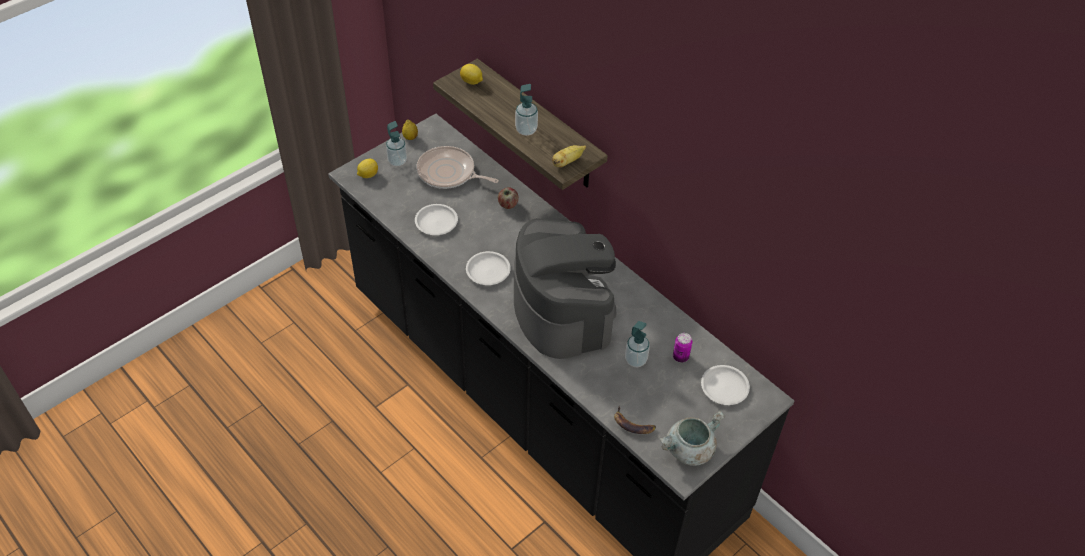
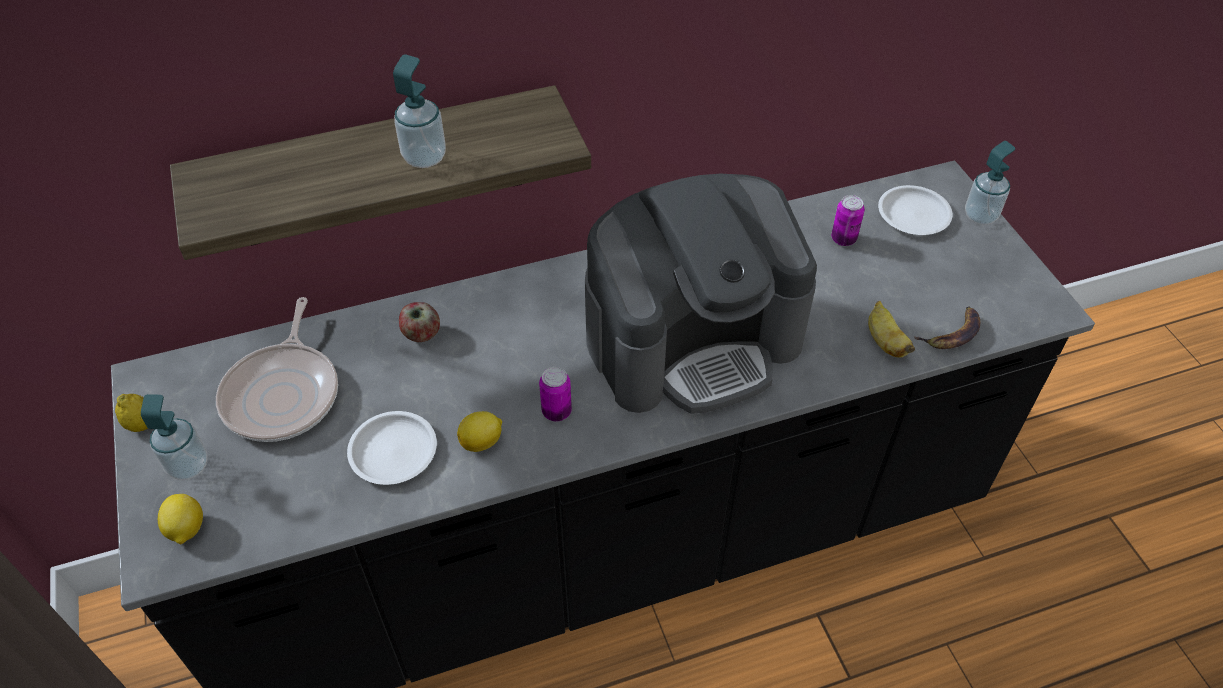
camera: 65 degrees left, 0 degrees up
frying pan [417,146,499,189] -> frying pan turned 45 degrees counterclockwise [216,297,338,442]
lemon [460,64,483,85] -> lemon moved to [457,411,502,452]
white plate [466,251,511,285] -> can [539,367,572,421]
coffee machine [514,218,617,359] -> coffee machine turned 150 degrees clockwise [585,174,817,414]
banana [552,145,586,167] -> banana moved to [868,301,915,358]
soap dispenser [625,321,650,367] -> soap dispenser moved to [965,141,1015,225]
grey cooking pot [660,410,725,466] -> none

